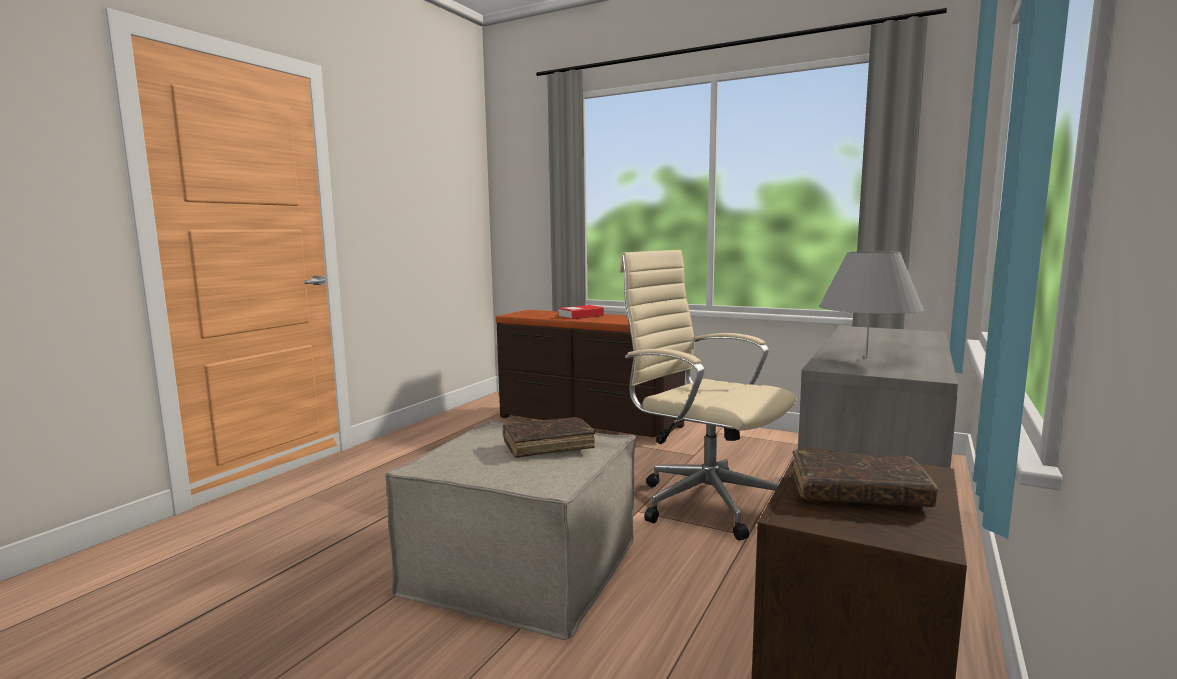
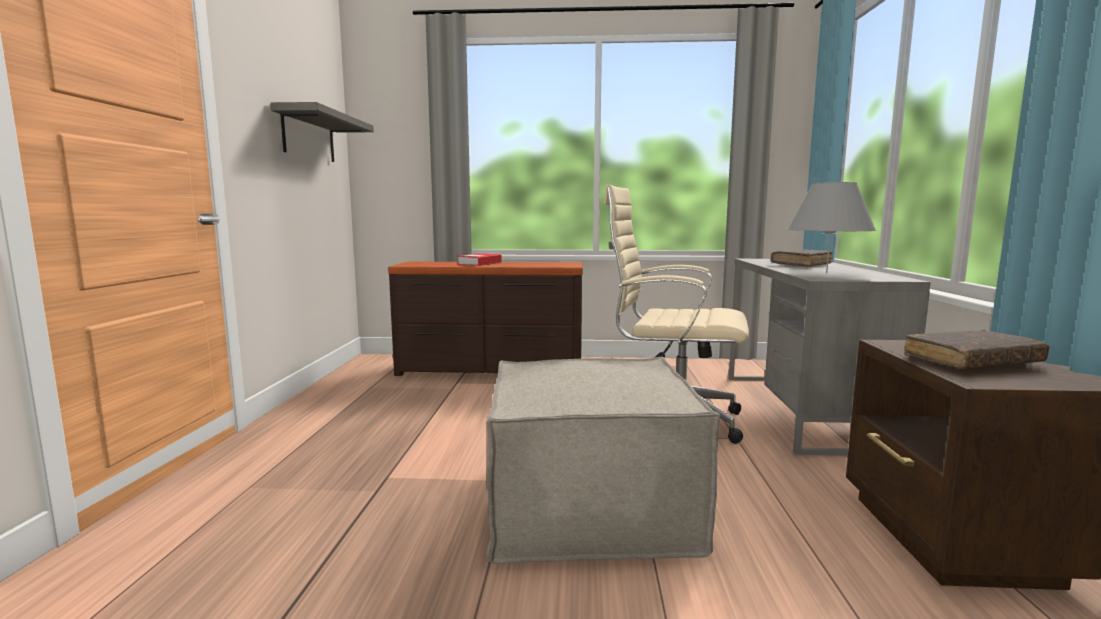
camera: 25 degrees left, 0 degrees up
brown book [503,417,595,458] -> brown book moved to [771,250,832,267]
none -> shelf [271,102,374,162]

